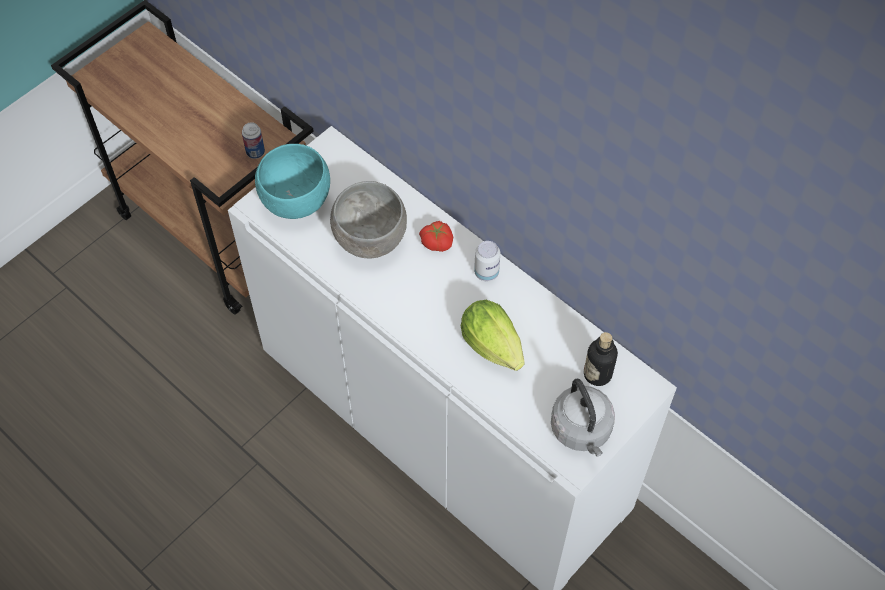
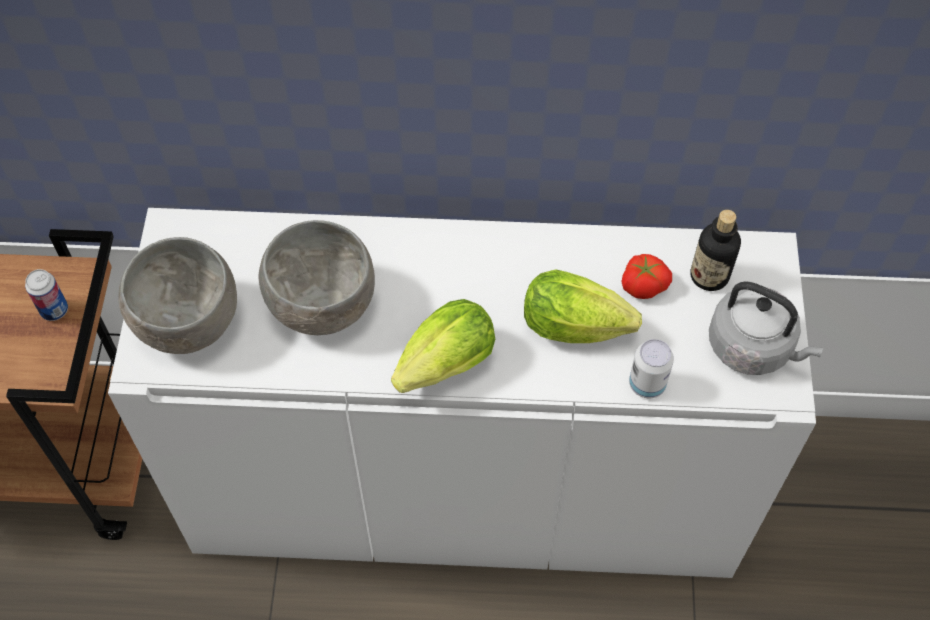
camera: 40 degrees left, 0 degrees up
turquoise bowl [255,144,330,219] -> grey bowl [118,237,237,354]
tomato [419,221,453,252] -> tomato moved to [622,254,672,299]
can [474,241,500,281] -> can moved to [629,339,674,398]
none -> lettuce [391,299,495,393]

